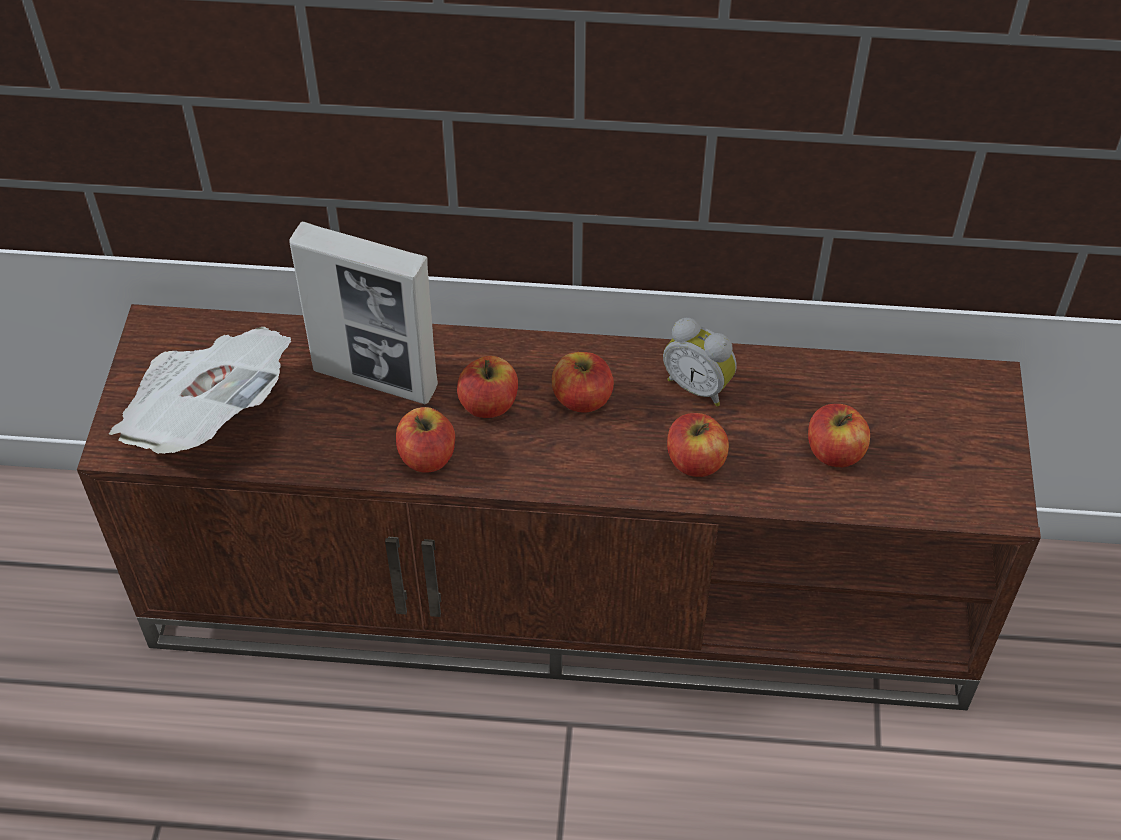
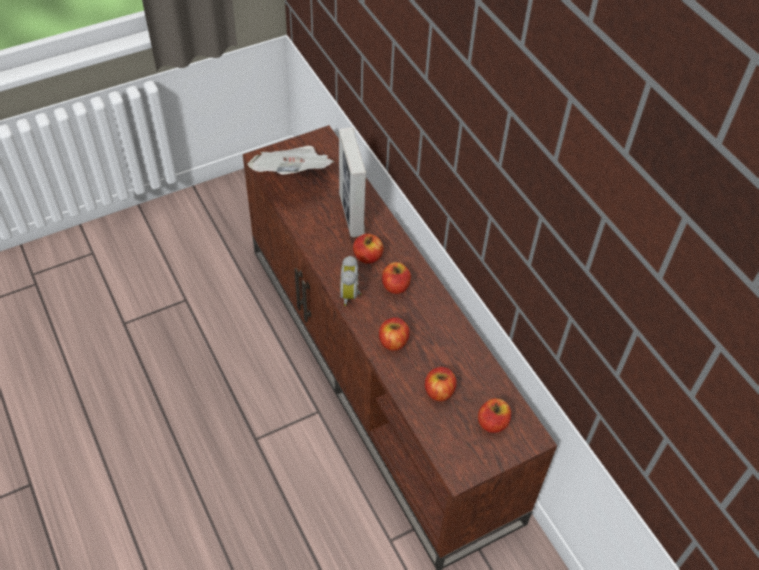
camera: 55 degrees right, 0 degrees up
apple [396,407,455,473] -> apple moved to [478,398,511,433]
alarm clock [663,318,737,407] -> alarm clock moved to [340,256,362,306]

